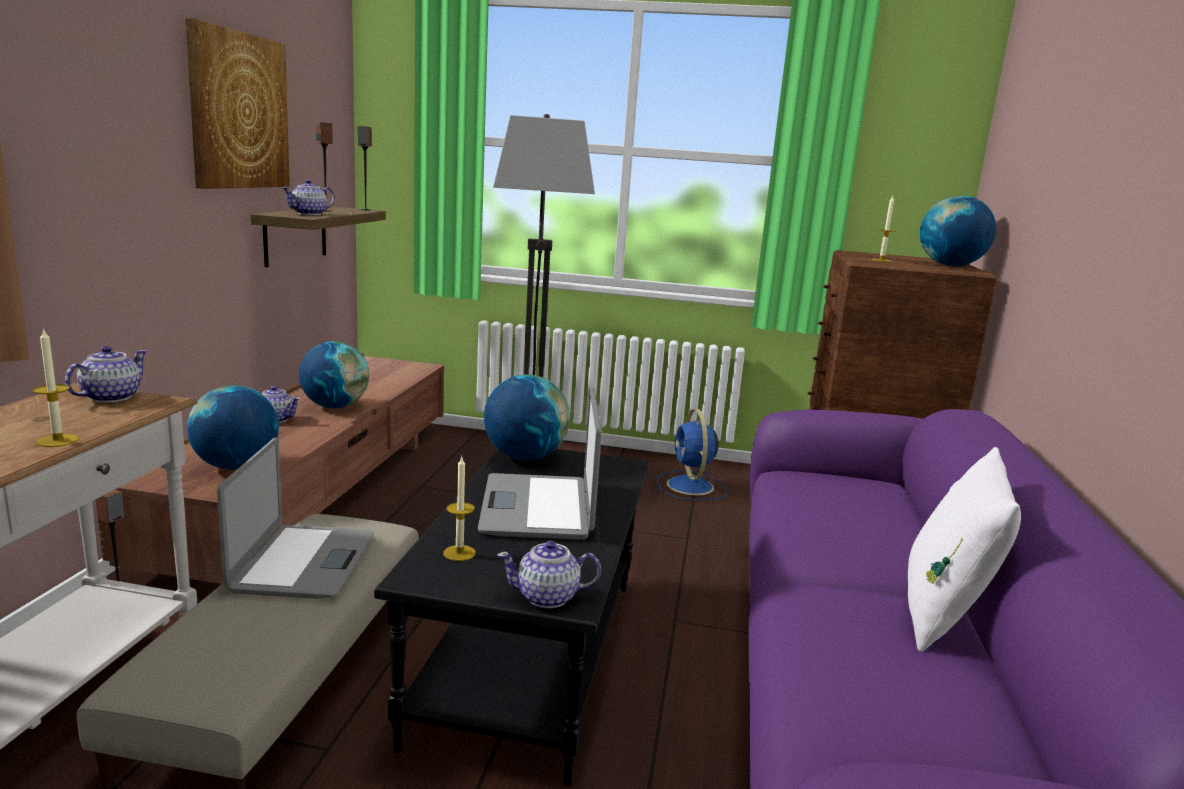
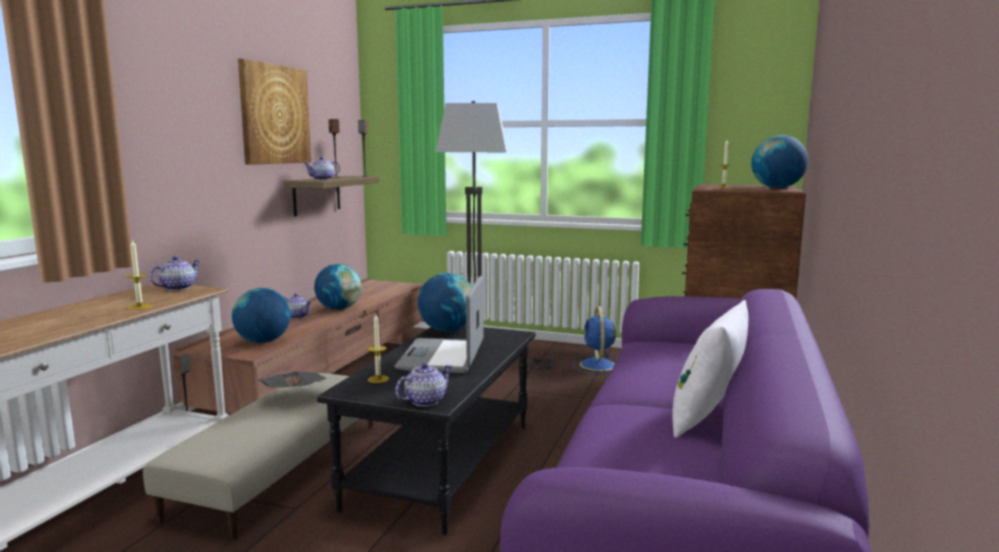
camera: 10 degrees right, 5 degrees down
laptop [217,437,374,599] -> newspaper [257,372,326,388]
teapot [497,540,601,608] -> teapot turned 135 degrees clockwise [395,363,452,407]

